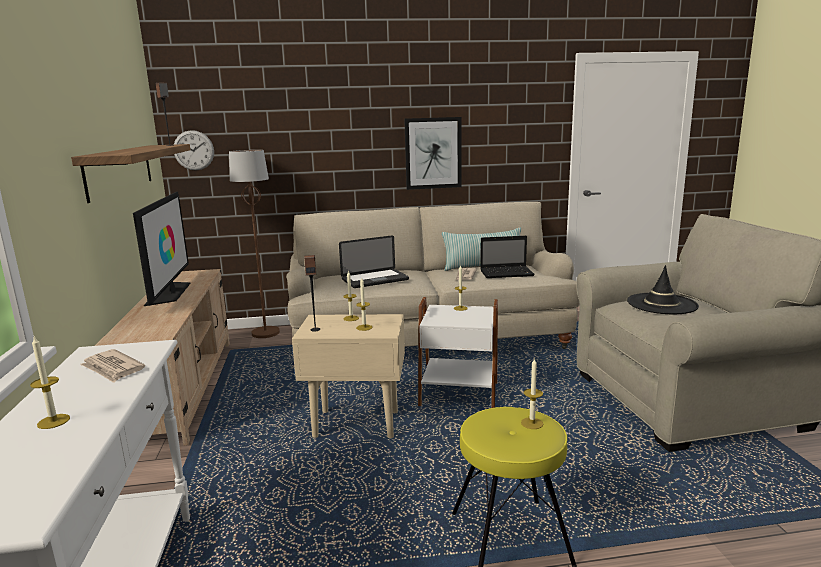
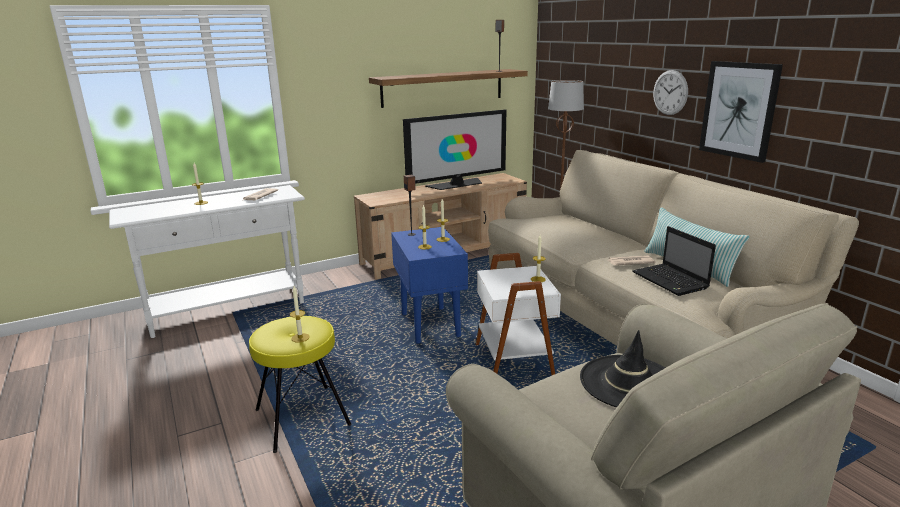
camera: 70 degrees right, 5 degrees up
wall clock [174,130,214,171] -> wall clock moved to [653,70,688,115]
beige side table [292,314,405,438] -> blue side table [391,227,468,344]
laptop [339,235,409,288] -> none

